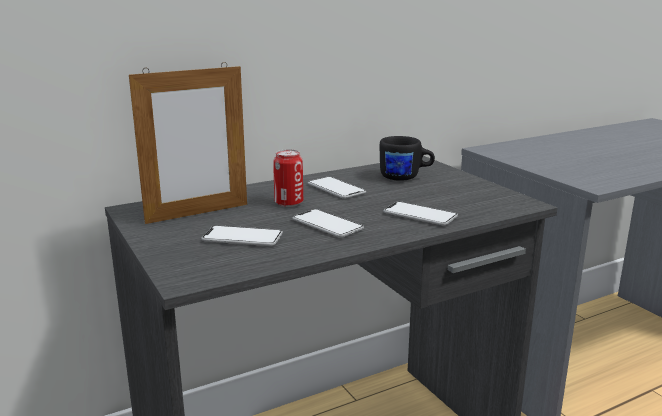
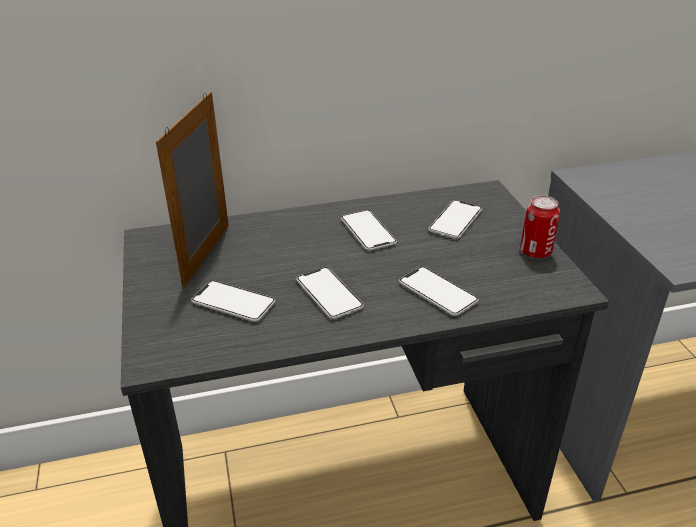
camera: 15 degrees right, 15 degrees up
picture frame [129,62,247,224] -> picture frame turned 120 degrees clockwise [156,92,229,288]
can [273,149,303,207] -> can moved to [520,195,560,259]
black mug [380,136,435,181] -> phone [428,200,482,239]

